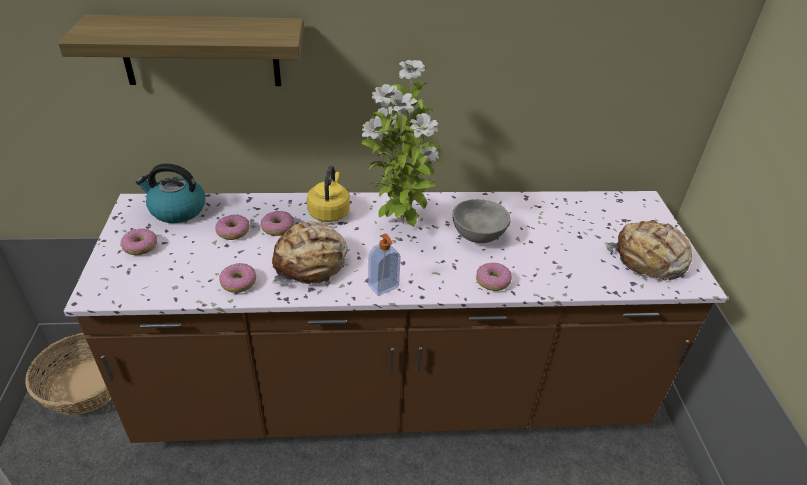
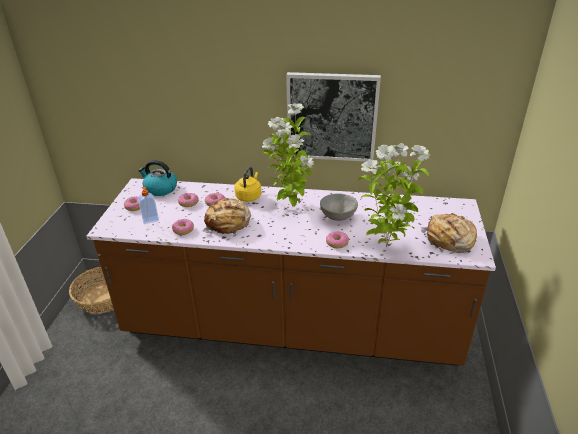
camera: 15 degrees right, 5 degrees down
shelf [58,15,303,86] -> none
soap dispenser [368,233,401,296] -> soap dispenser moved to [138,186,159,224]
none -> picture [286,72,381,162]
none -> potted plant [358,143,430,247]

